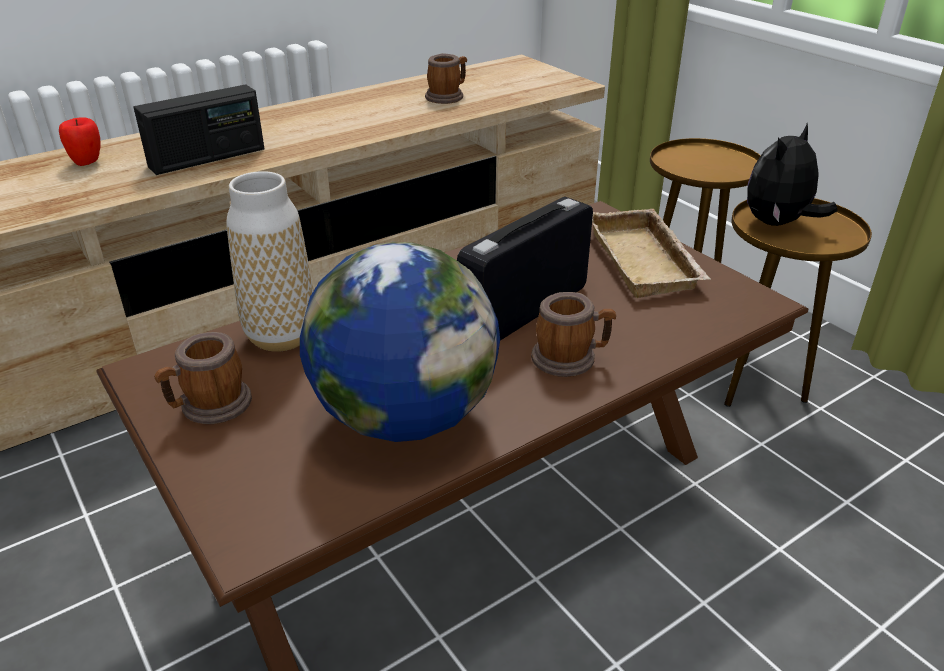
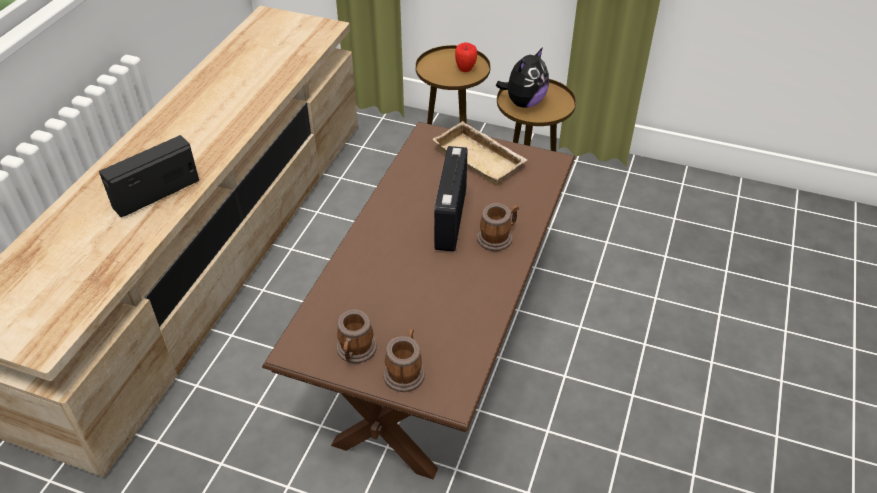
camera: 35 degrees left, 10 degrees up
apple [59,117,100,166] -> apple moved to [455,42,477,72]
radio [133,84,264,175] -> radio turned 150 degrees counterclockwise [99,135,199,217]
vase [226,171,314,352] -> none
globe [300,242,500,442] -> none
mug [425,53,467,104] -> mug moved to [383,329,425,392]
plush toy [747,124,837,226] -> plush toy turned 150 degrees counterclockwise [496,47,549,108]

